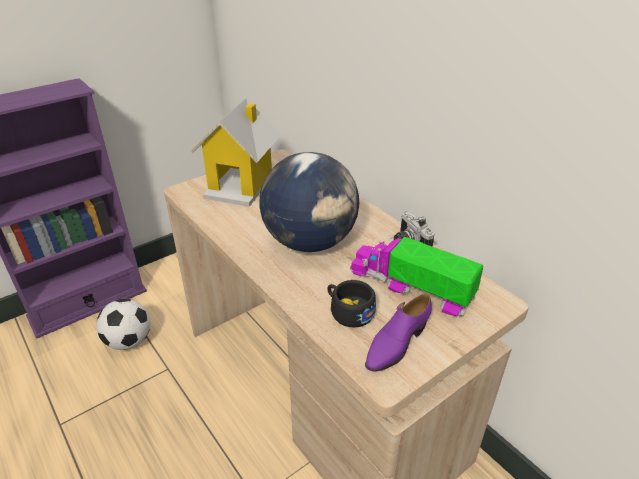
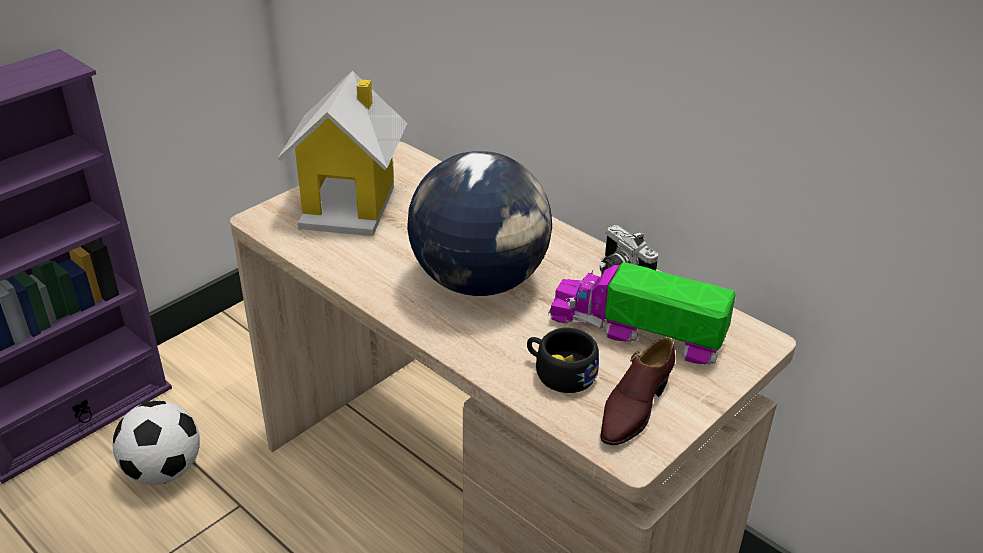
camera: 10 degrees left, 0 degrees up
purple shoe [365,294,432,372] -> brown shoe [601,337,675,445]

